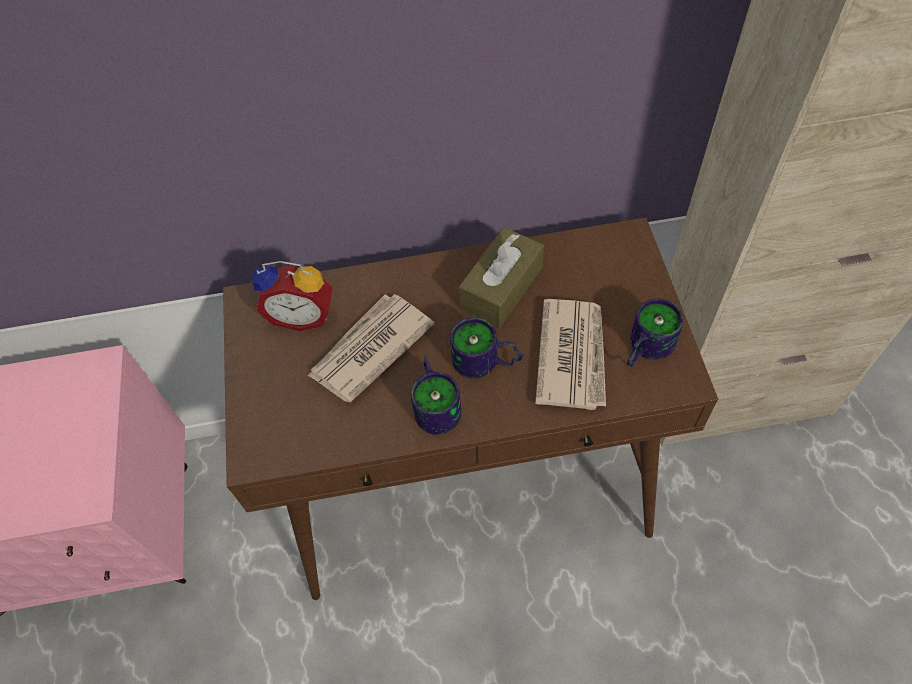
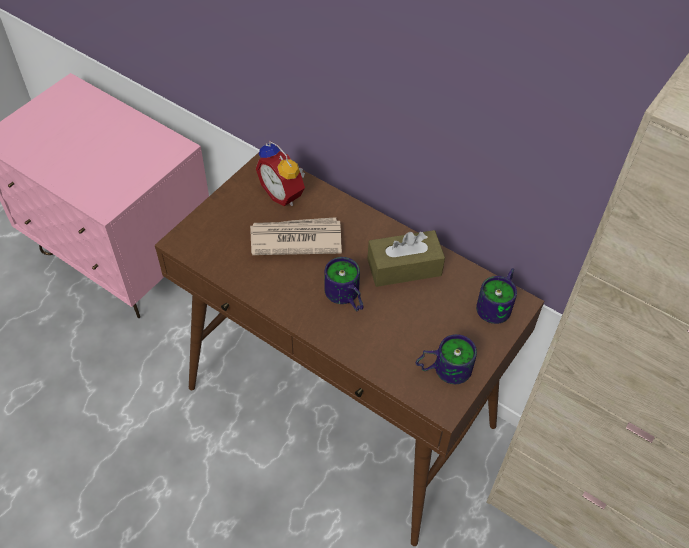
camera: 40 degrees right, 5 degrees down
mug [411,356,461,435] -> mug moved to [476,268,517,324]
newspaper [535,299,606,410] -> none

